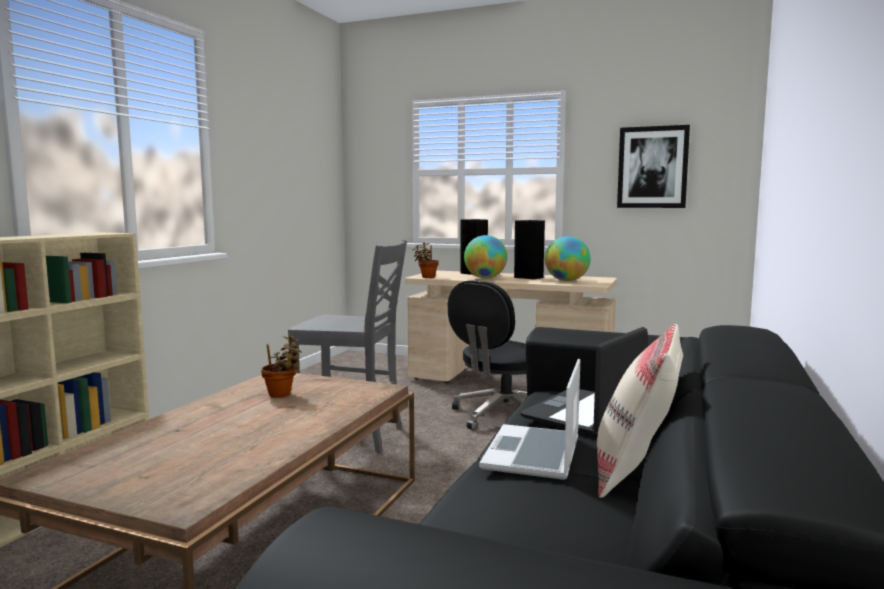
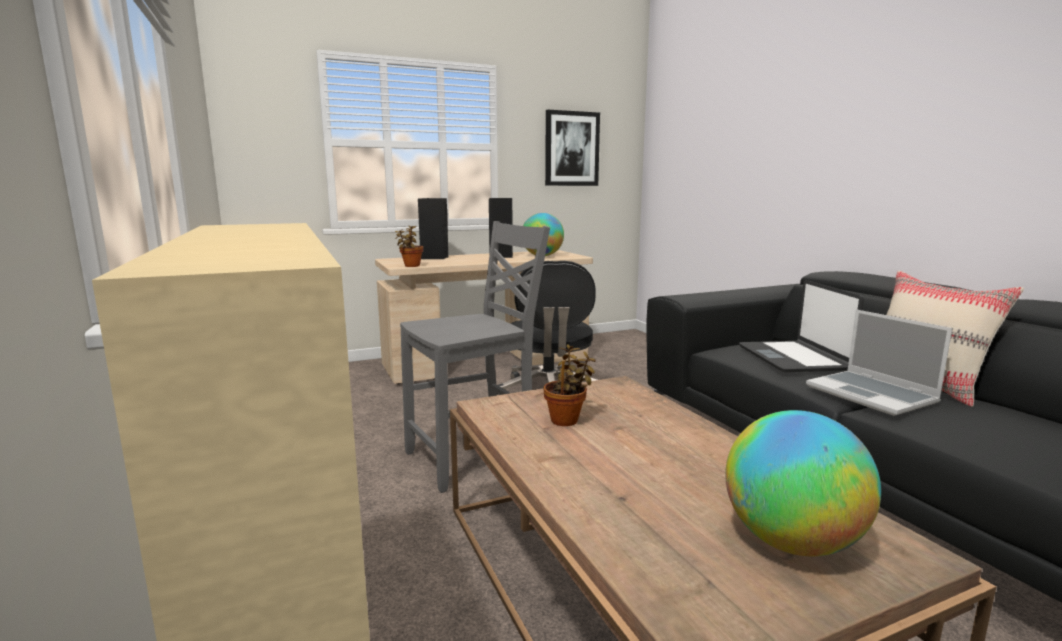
camera: 45 degrees left, 5 degrees up
globe [464,235,507,278] -> globe moved to [725,410,881,556]

